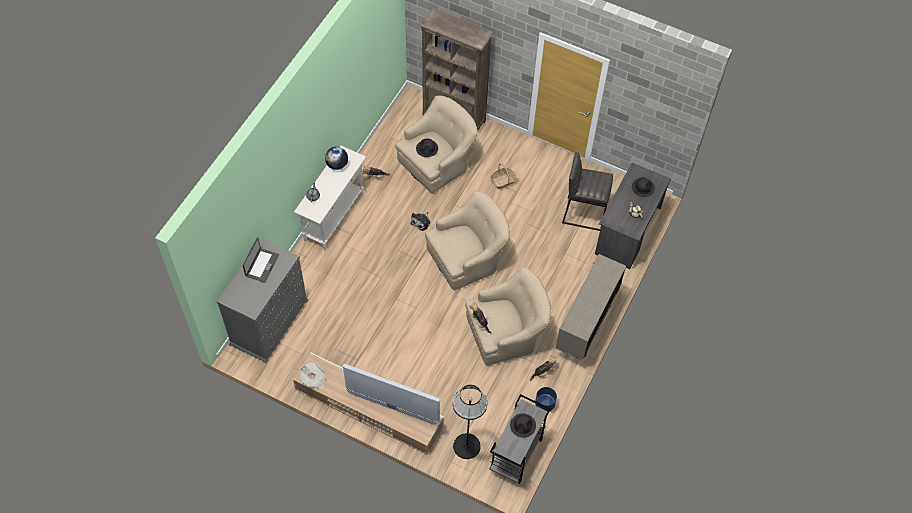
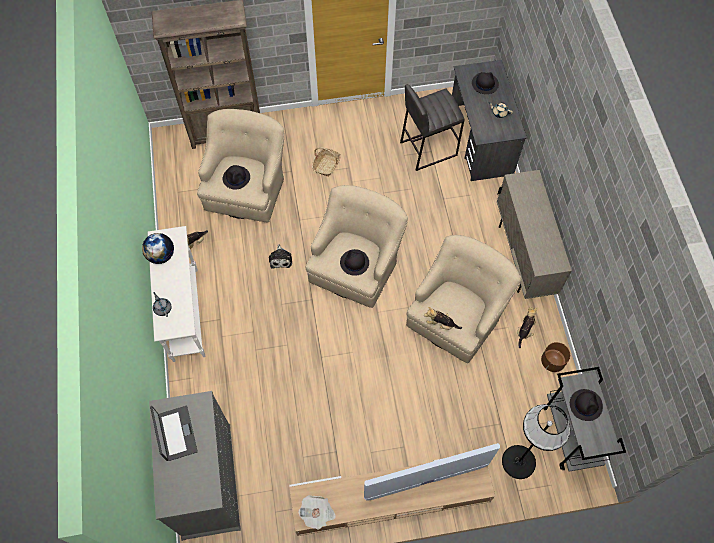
camera: 35 degrees left, 5 degrees up
blue planter [535,387,557,411] -> brown planter [541,342,570,372]
none -> black hat [340,249,369,276]

